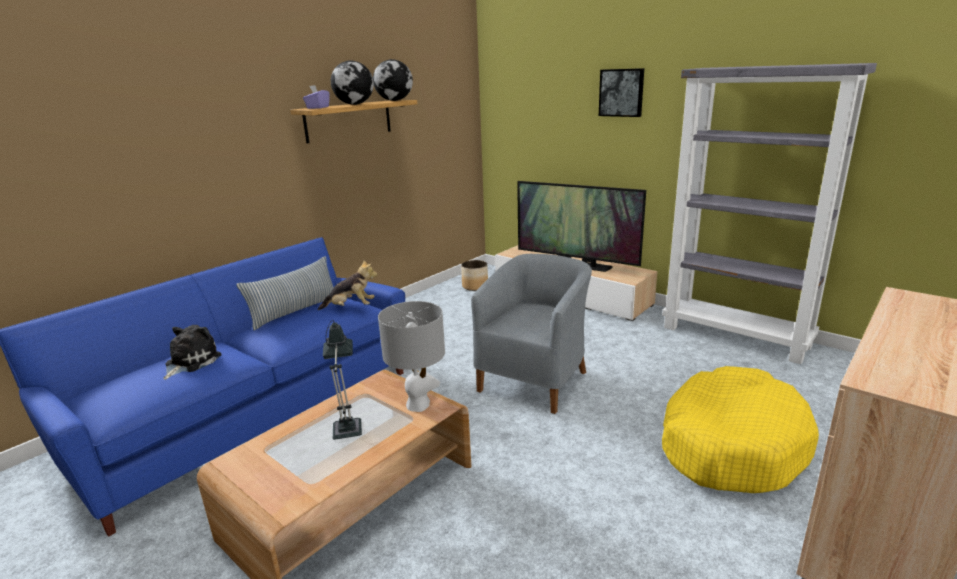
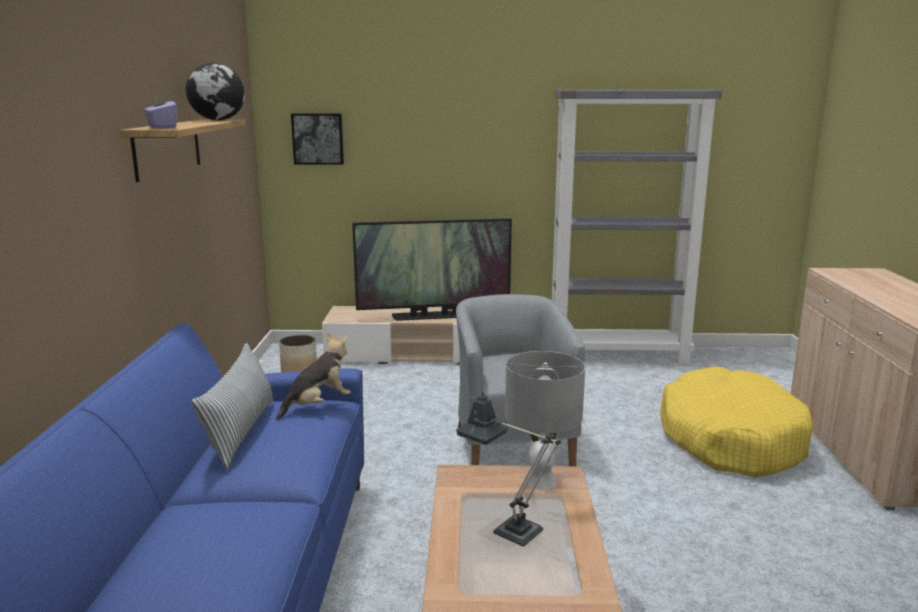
camera: 40 degrees left, 5 degrees down
plush toy [163,325,222,380] -> none
globe [331,60,374,105] -> none
picture [599,68,644,117] -> picture moved to [291,113,344,165]

